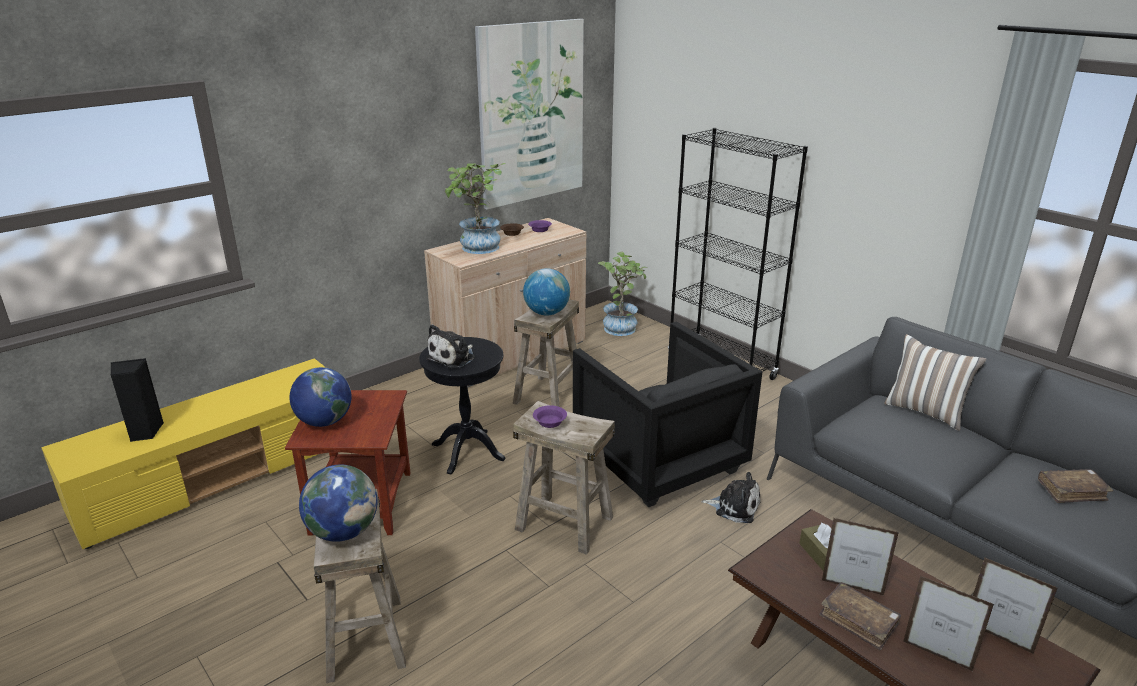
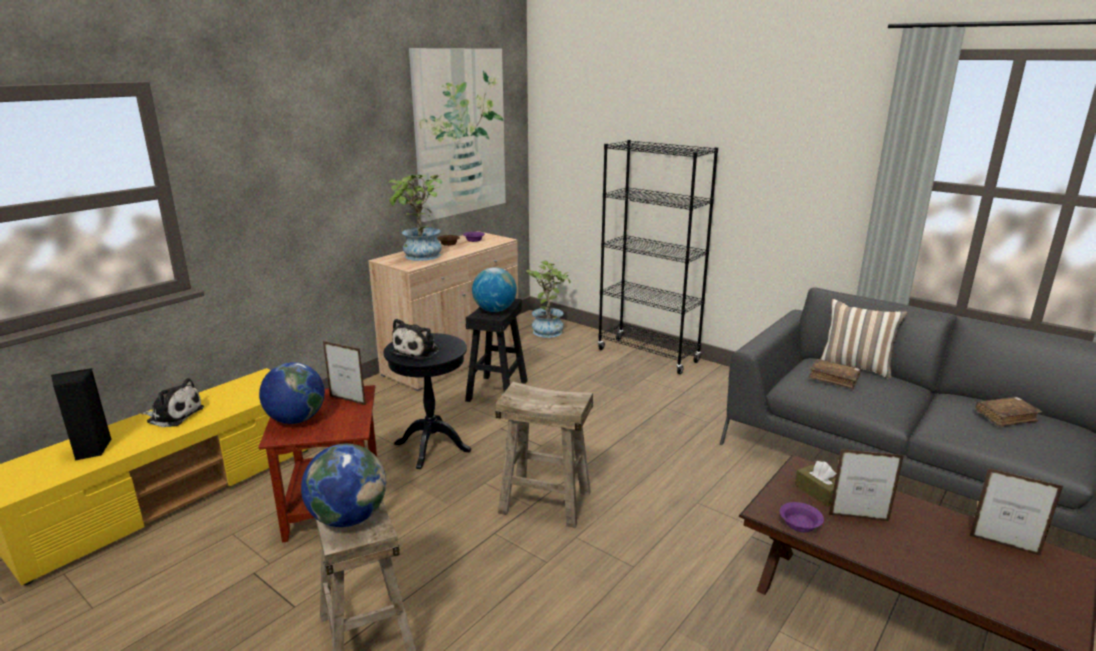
camera: 10 degrees left, 5 degrees down
beige stool [513,299,579,407] -> black stool [465,299,528,402]
purple bowl [533,405,567,428] -> purple bowl moved to [780,502,824,532]
black armchair [573,321,762,507] -> none
plush toy [701,472,760,523] -> plush toy moved to [141,378,204,427]
brown book [819,582,901,651] -> brown book moved to [808,359,861,389]
picture frame [903,575,994,671] -> picture frame moved to [323,341,366,405]

